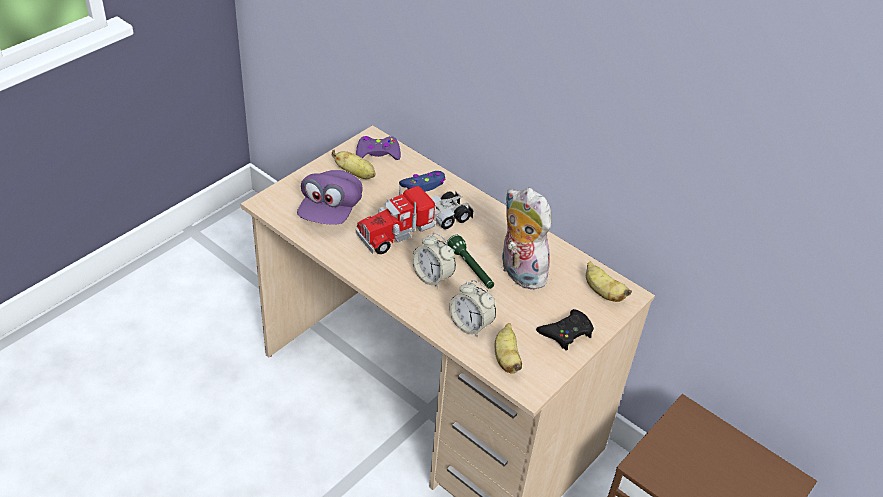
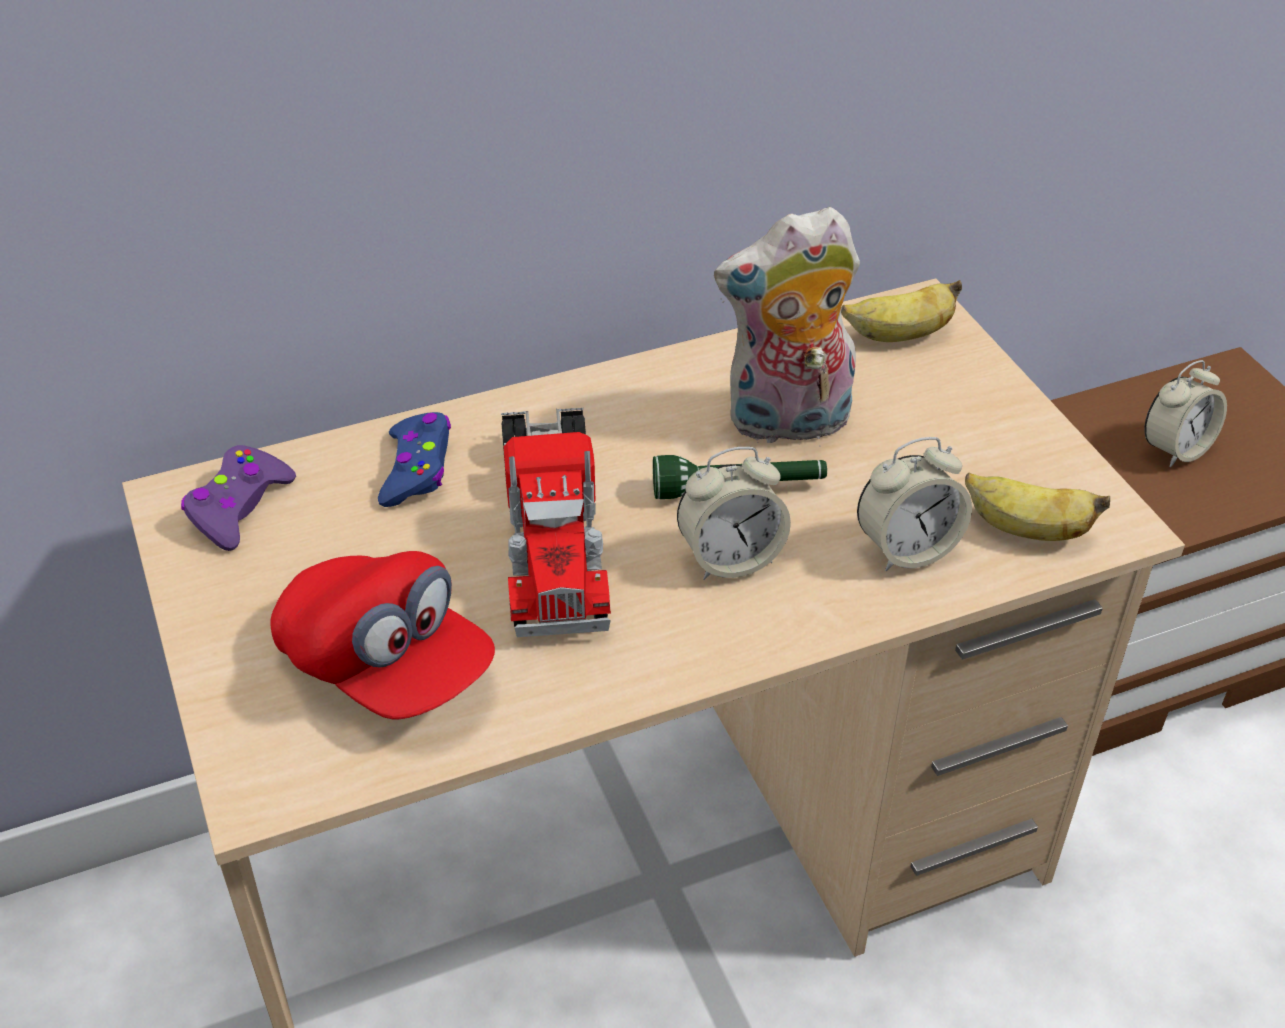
camera: 60 degrees left, 0 degrees up
purple cap [297,170,363,225] -> red cap [270,551,495,719]
banana [332,150,376,179] -> none
black game controller [536,309,594,350] -> none
none -> alarm clock [1144,360,1227,468]

